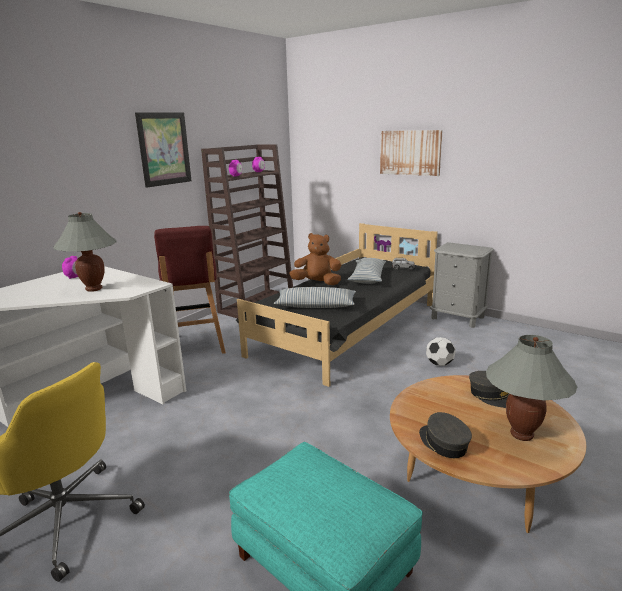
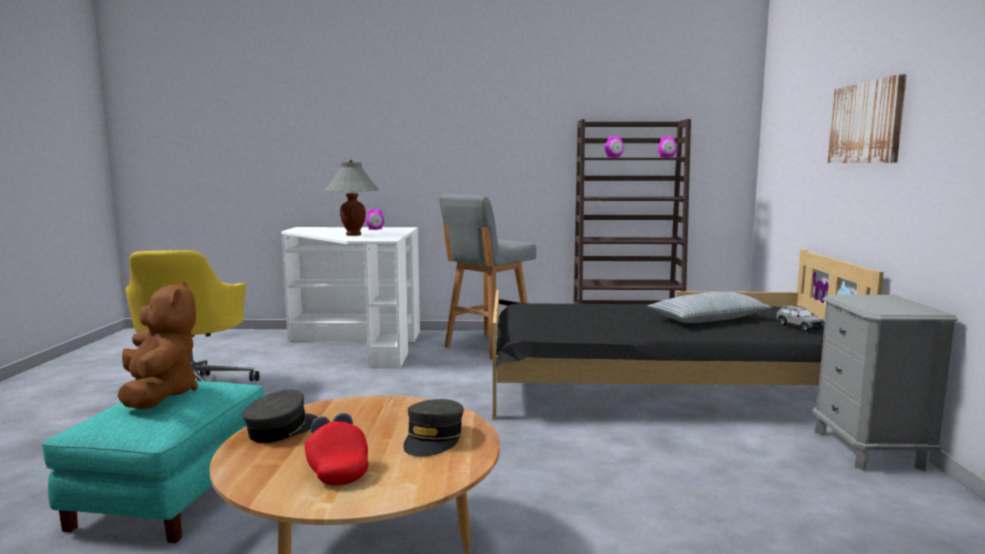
camera: 55 degrees right, 10 degrees down
picture [135,112,191,188] -> none
red stool [154,226,226,354] -> grey stool [439,194,536,359]
pillow [274,287,356,308] -> none
brown plush toy [289,233,341,285] -> brown plush toy moved to [118,281,198,409]
football [426,337,456,366] -> none
grey table lamp [486,335,577,441] -> red cap [305,413,369,485]

